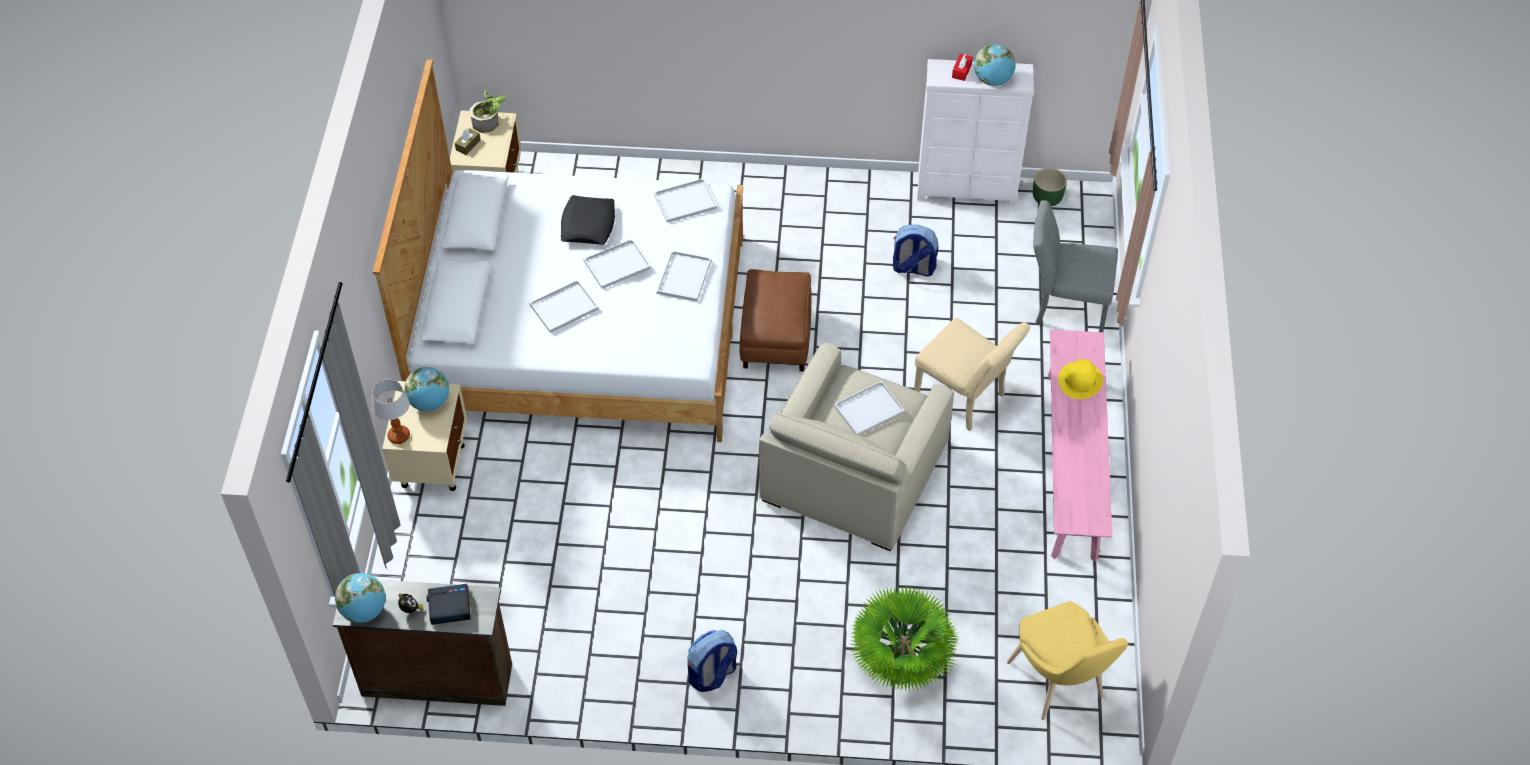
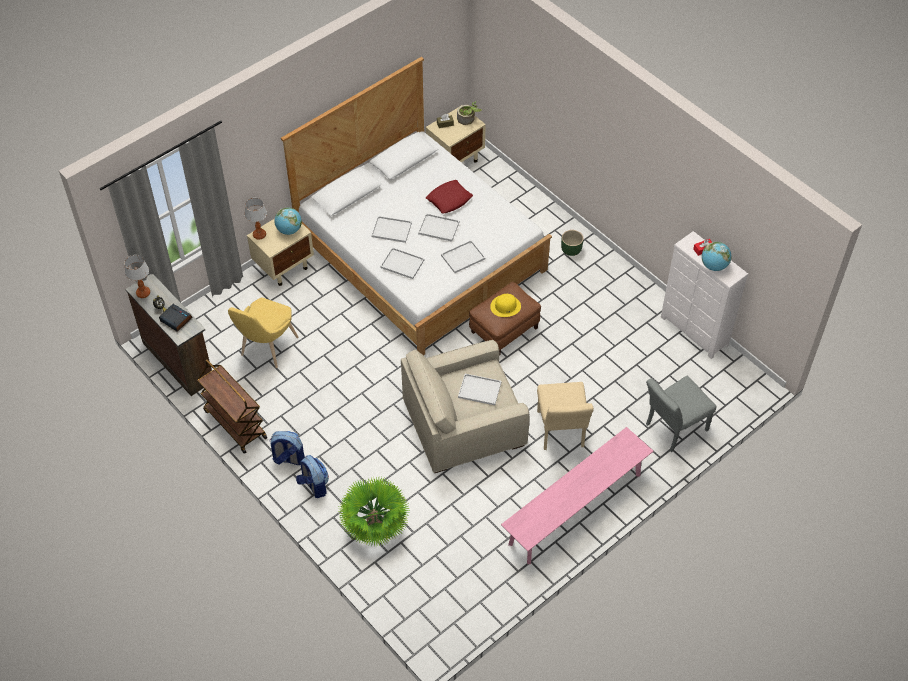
camera: 45 degrees right, 0 degrees up
globe [335,573,385,623] -> table lamp [125,255,150,298]
black pillow [561,195,615,245] -> red pillow [426,180,473,214]
white tray [654,178,717,223] -> white tray moved to [380,247,424,279]
backpack [893,225,938,277] -> backpack moved to [296,455,329,498]
yellow chair [1007,601,1128,720] -> yellow chair moved to [228,297,299,368]
green planter [1033,168,1067,206] -> green planter moved to [561,230,584,256]
grey chair [1033,200,1118,332] -> grey chair turned 90 degrees counterclockwise [646,376,717,452]
yellow hat [1058,359,1103,399] -> yellow hat moved to [490,294,521,317]
none -> brown cart [197,359,267,454]

